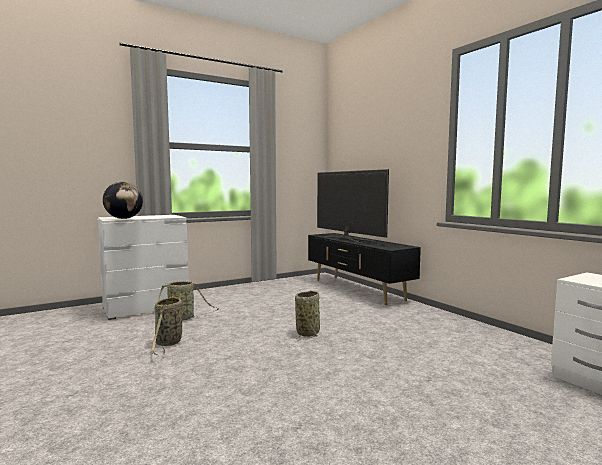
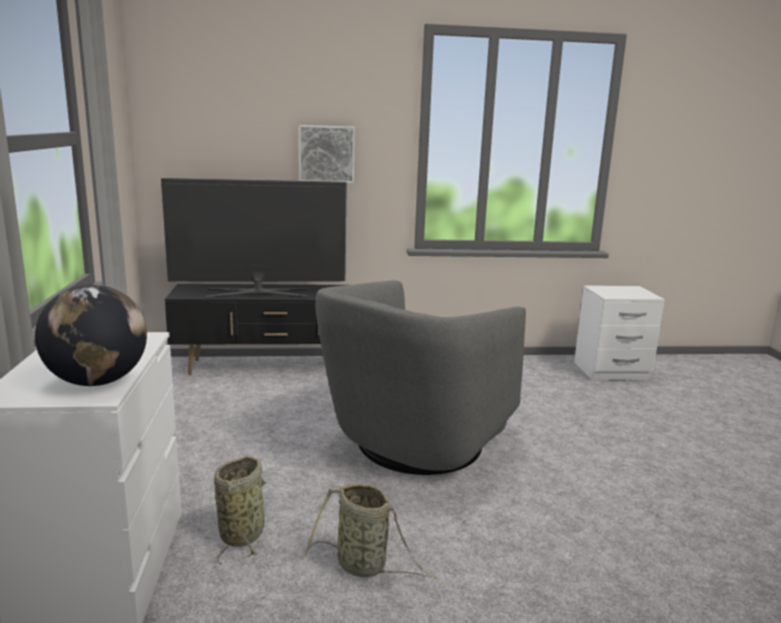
camera: 65 degrees left, 10 degrees up
basket [295,291,320,341] -> grey armchair [315,280,526,475]
none -> picture [298,125,355,184]

